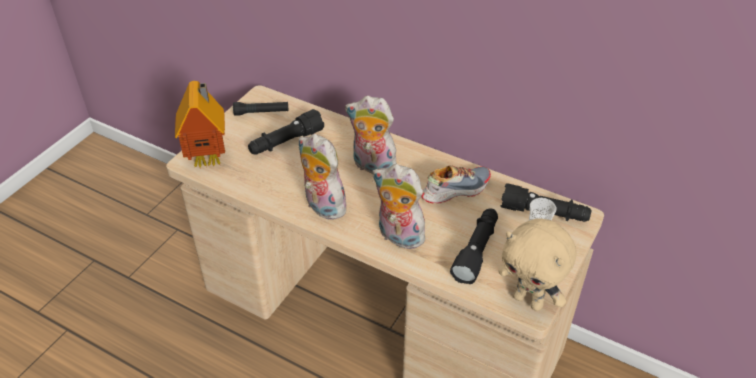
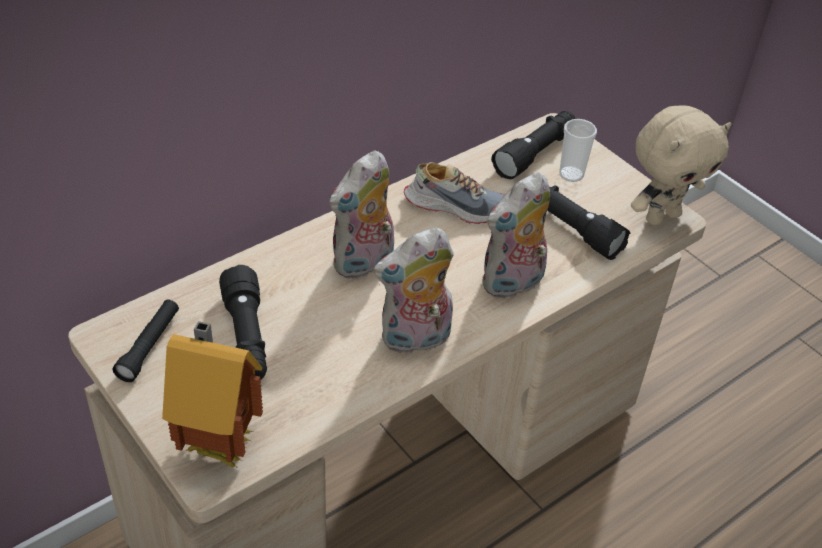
camera: 70 degrees left, 0 degrees up
shoe [421,166,491,203] -> shoe turned 105 degrees clockwise [404,162,505,224]

